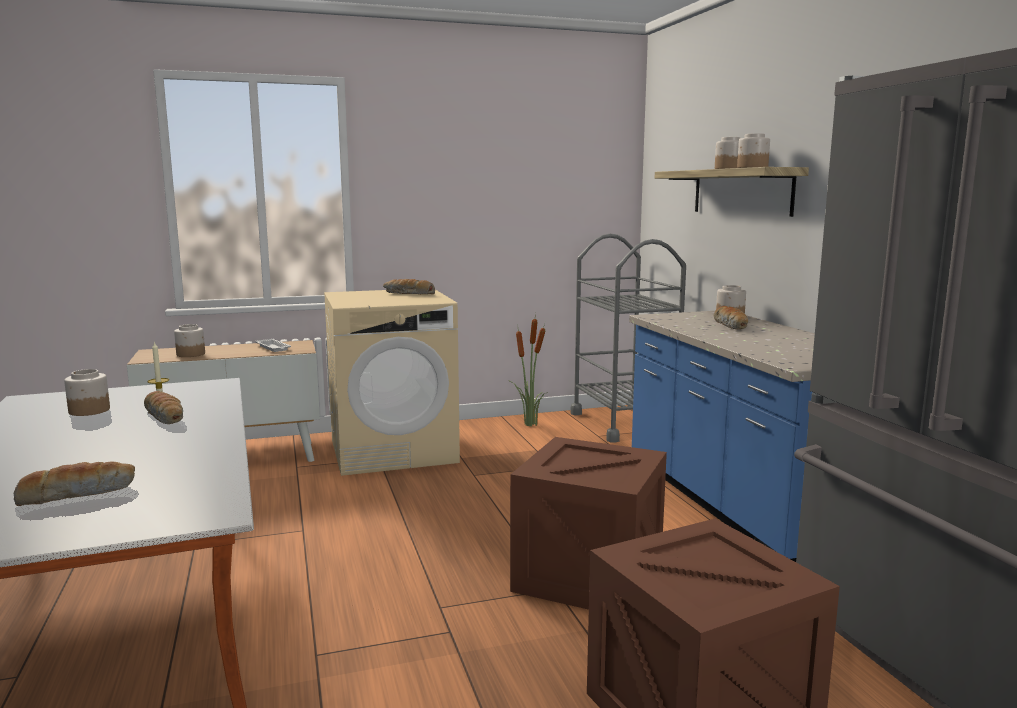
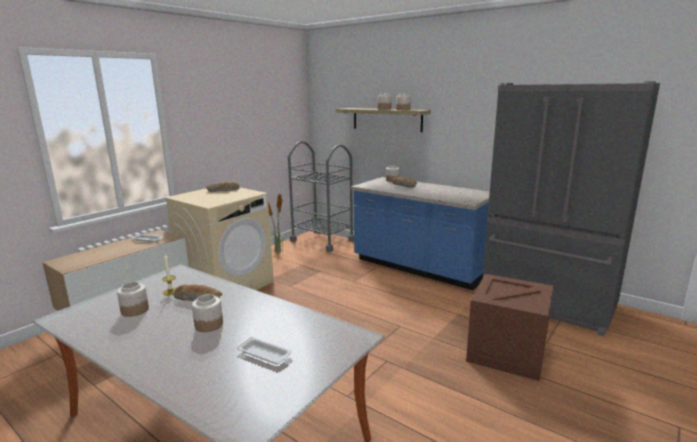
camera: 35 degrees left, 5 degrees up
bread [14,462,135,506] -> white tray [237,337,292,365]
jar [174,324,205,357] -> jar moved to [192,294,223,332]
crate [510,437,667,610] -> none

